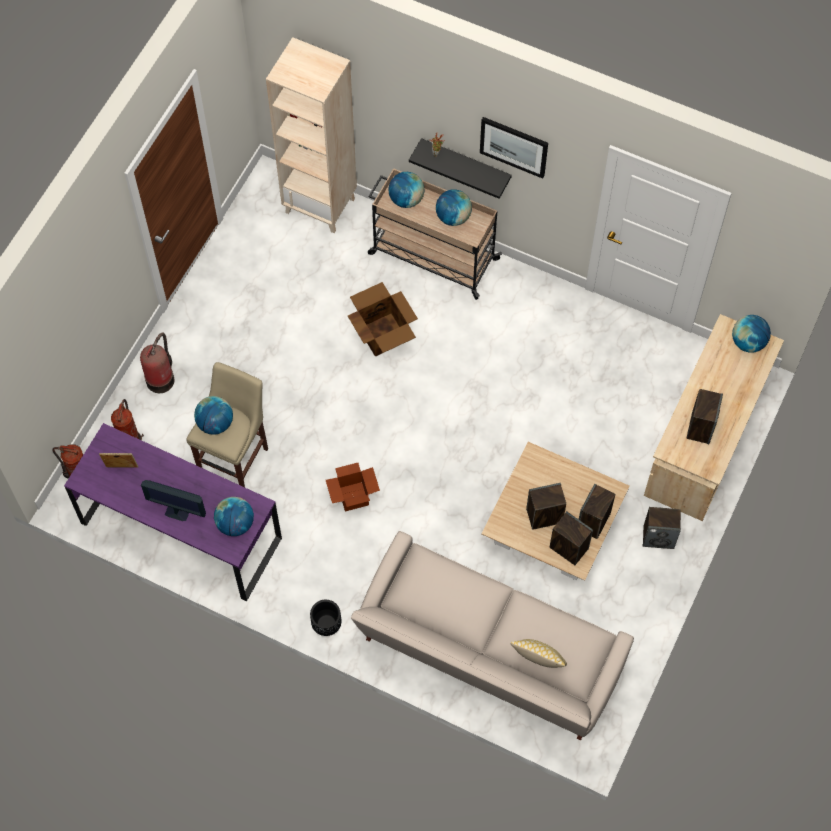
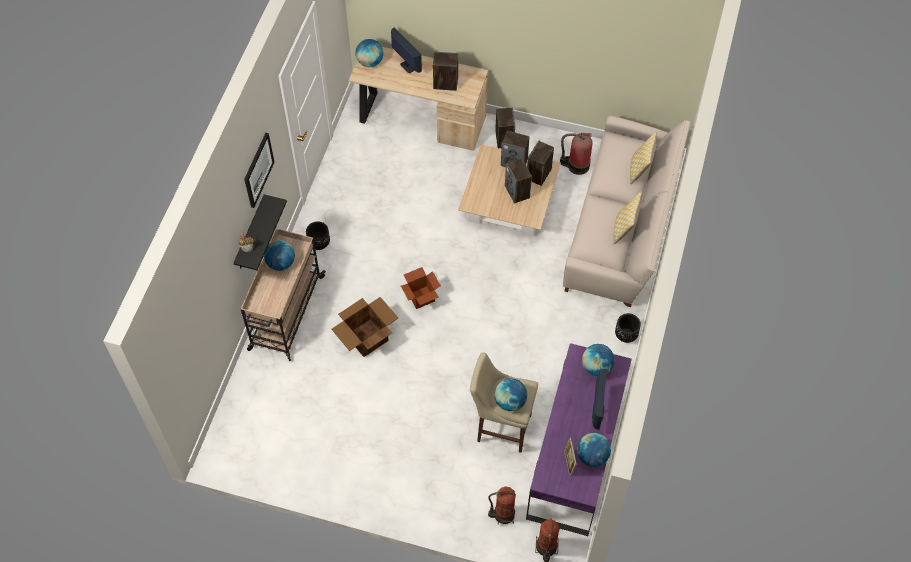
camera: 100 degrees left, 5 degrees down
fire extinguisher [140,332,174,393] -> fire extinguisher moved to [560,133,592,175]
beige bookcase [266,37,357,233] -> none
cardboard box [326,463,380,511] -> cardboard box moved to [401,267,441,309]
globe [388,172,425,208] -> globe moved to [577,433,611,467]
none -> black planter [306,221,330,250]
none -> monitor [391,28,422,74]
none -> pillow [613,191,642,244]

